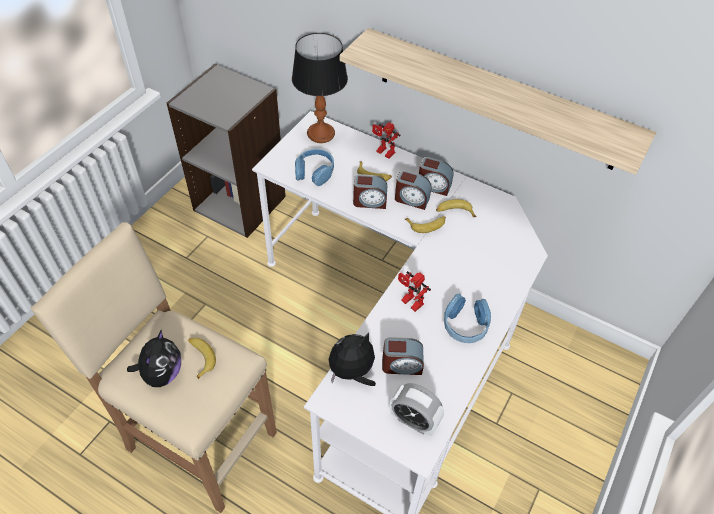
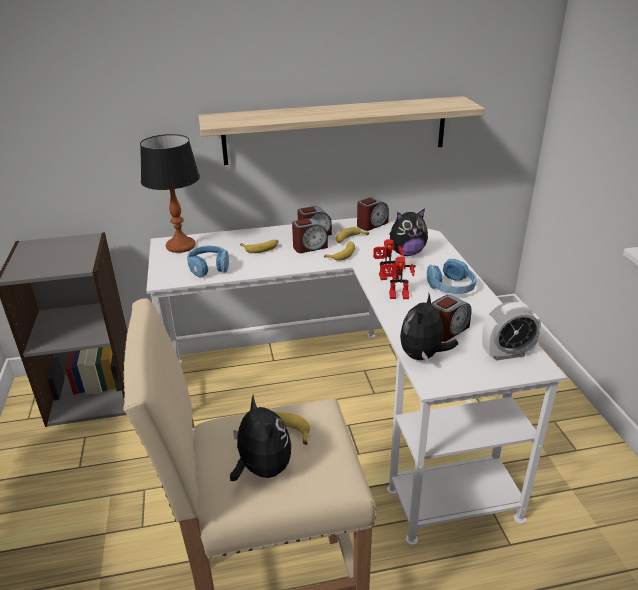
camera: 40 degrees left, 20 degrees down
alarm clock [353,174,387,209] -> alarm clock moved to [357,197,389,231]
toy robot [372,122,401,158] -> toy robot moved to [373,239,404,280]
none -> plush toy [389,208,428,256]

